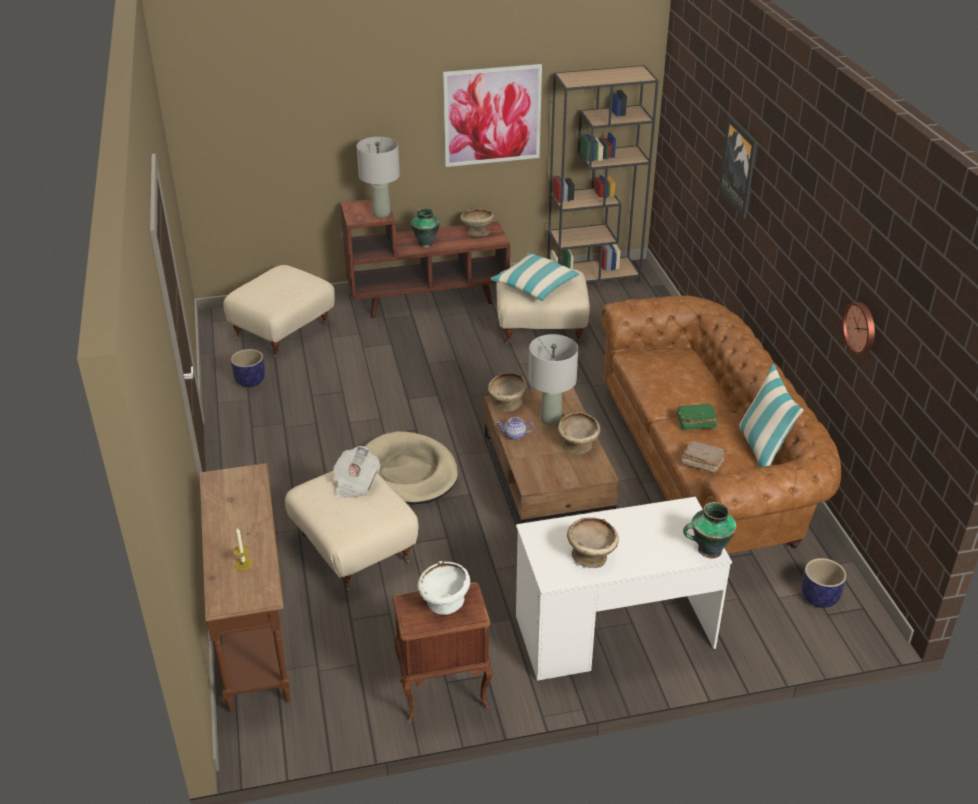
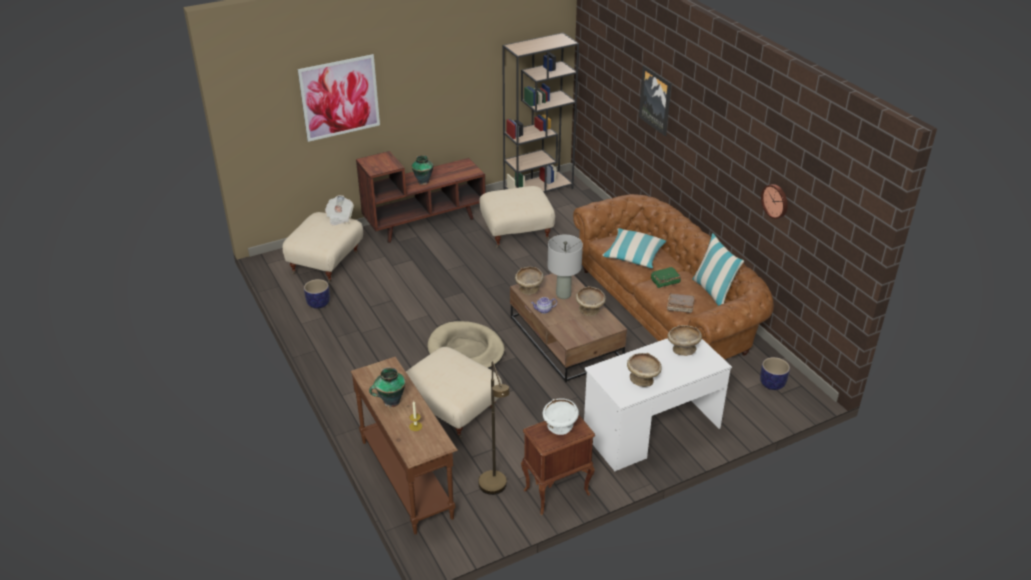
camera: 15 degrees left, 0 degrees up
newspaper [333,446,380,498] -> newspaper moved to [325,195,354,226]
grey table lamp [357,137,400,218] -> none
picture [443,64,542,167] -> picture moved to [298,54,380,142]
beige bowl [460,208,494,237] -> beige bowl moved to [667,325,702,356]
pillow [491,253,579,301] -> pillow moved to [602,228,666,268]
vase [683,502,737,558] -> vase moved to [369,367,406,407]
none -> brown floor lamp [478,361,510,495]

